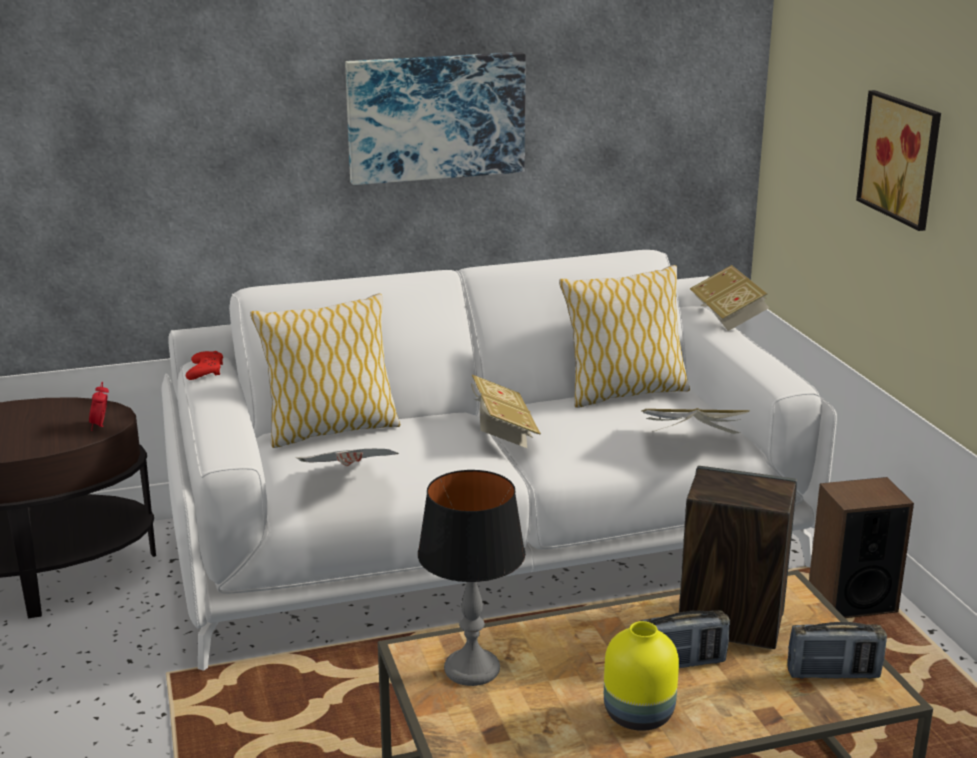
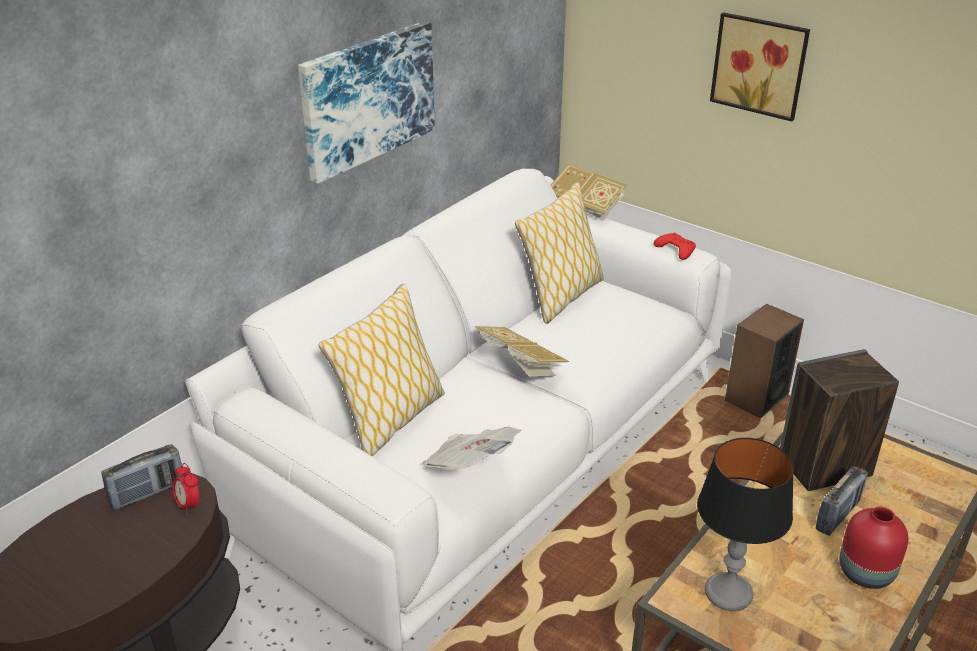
camera: 35 degrees left, 10 degrees up
red game controller [186,351,223,380] -> red game controller moved to [654,233,696,260]
yellow vase [604,621,679,731] -> red vase [839,506,908,589]
book [641,408,750,434] -> none
radio [787,622,887,679] -> radio moved to [101,444,184,510]

